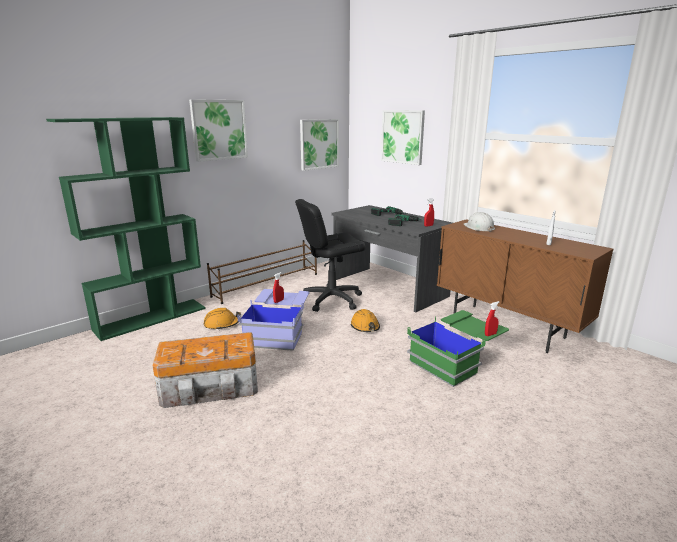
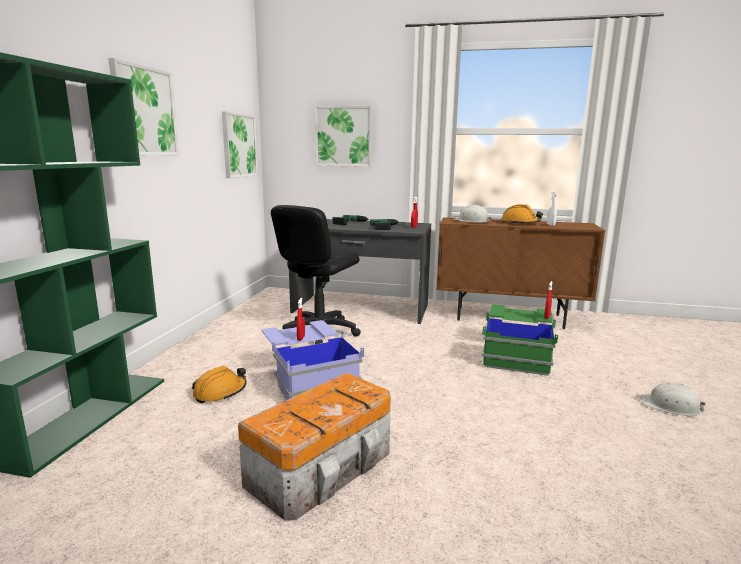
camera: 35 degrees left, 5 degrees down
brown shoe rack [207,240,317,304] -> none
orange hard hat [351,309,380,332] -> orange hard hat moved to [501,204,543,223]
none -> white hard hat [640,382,706,416]

